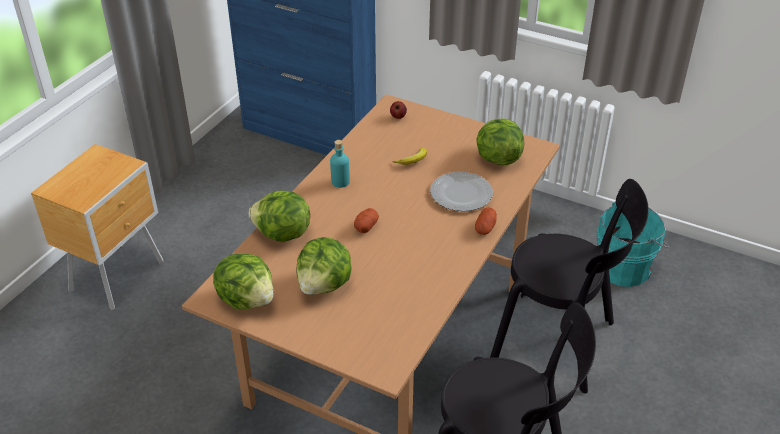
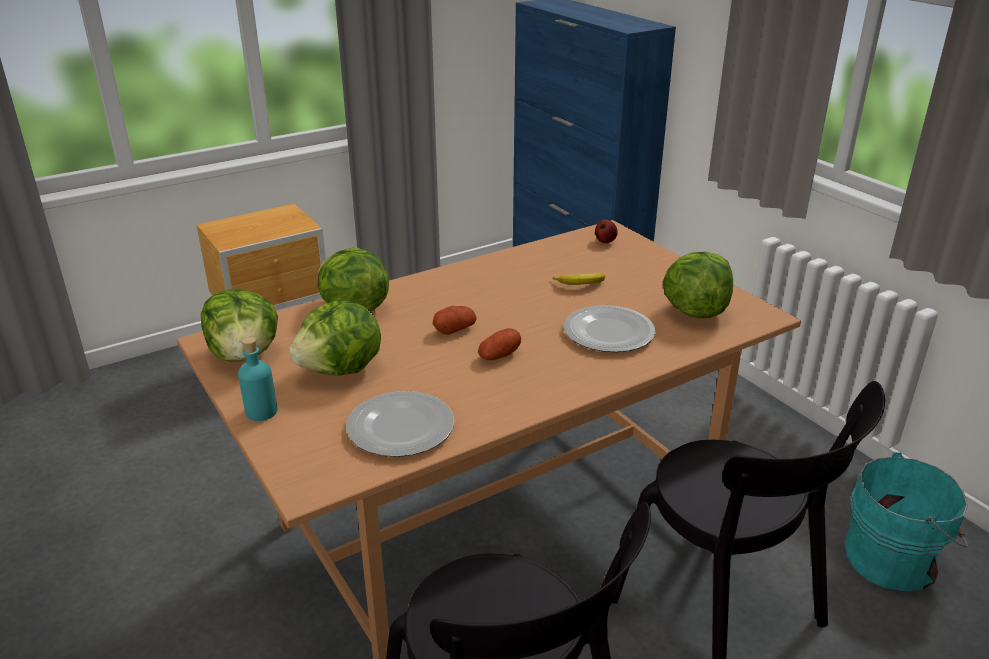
camera: 30 degrees right, 10 degrees down
turquoise bottle [330,140,350,188] -> turquoise bottle moved to [238,337,277,421]
potato [475,207,497,235] -> potato moved to [478,328,521,360]
none -> plate [346,391,455,457]

